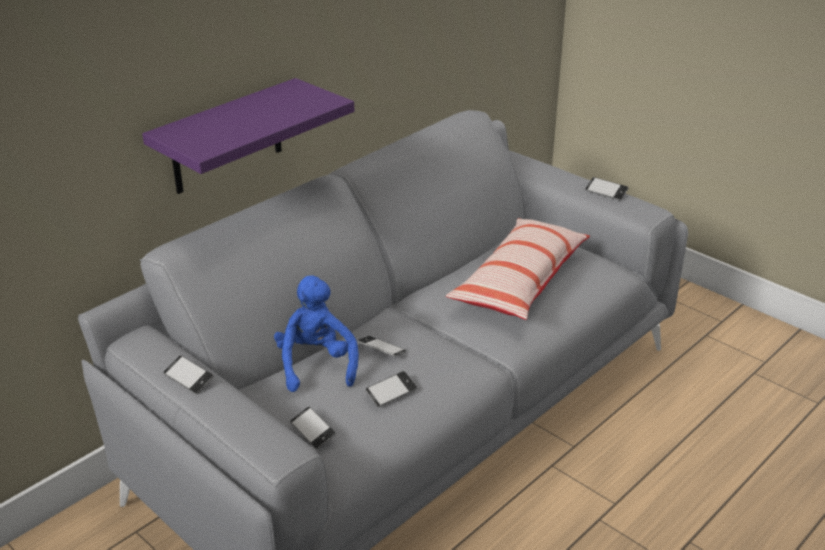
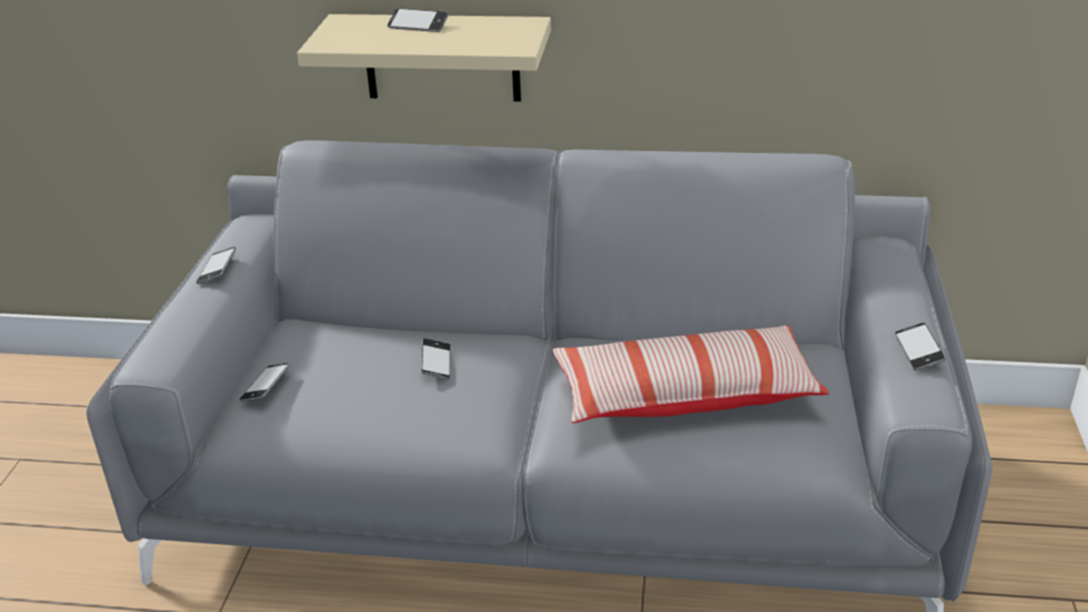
camera: 55 degrees right, 0 degrees up
purple shelf [142,78,354,194] -> beige shelf [297,14,551,102]
blue plush toy [274,275,359,392] -> none
phone [365,371,417,407] -> phone moved to [387,8,448,32]

